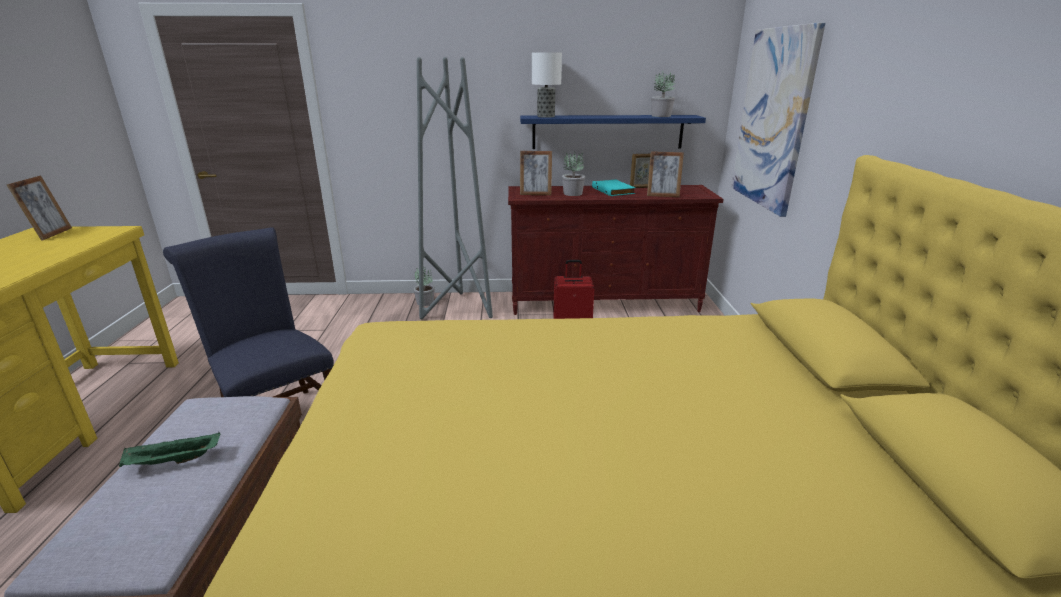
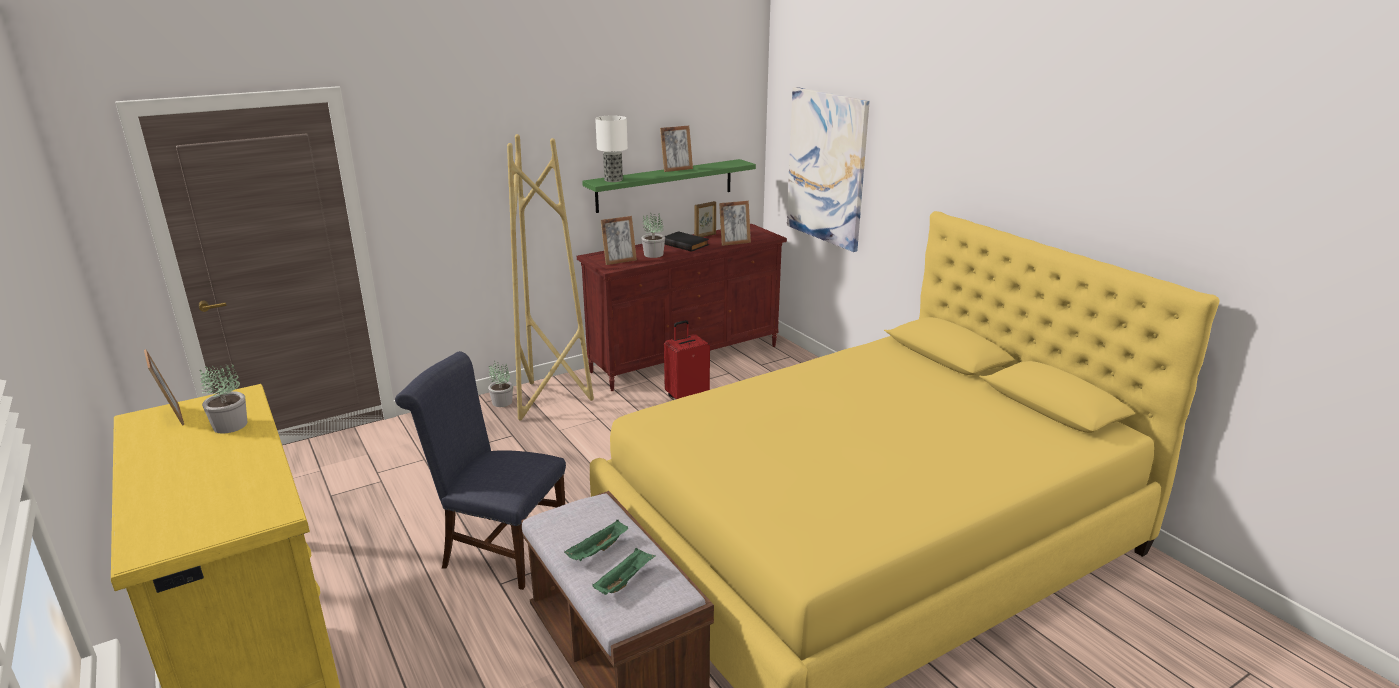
camera: 30 degrees left, 0 degrees up
grey clothes rack [417,57,493,319] -> yellow clothes rack [507,134,594,420]
blue shelf [520,115,706,149] -> green shelf [582,159,756,213]
turquoise book [592,179,635,196] -> black book [664,231,709,252]
potted plant [651,72,675,117] -> potted plant moved to [199,364,247,434]
none -> green tray [592,548,656,595]
none -> picture frame [660,126,693,172]

